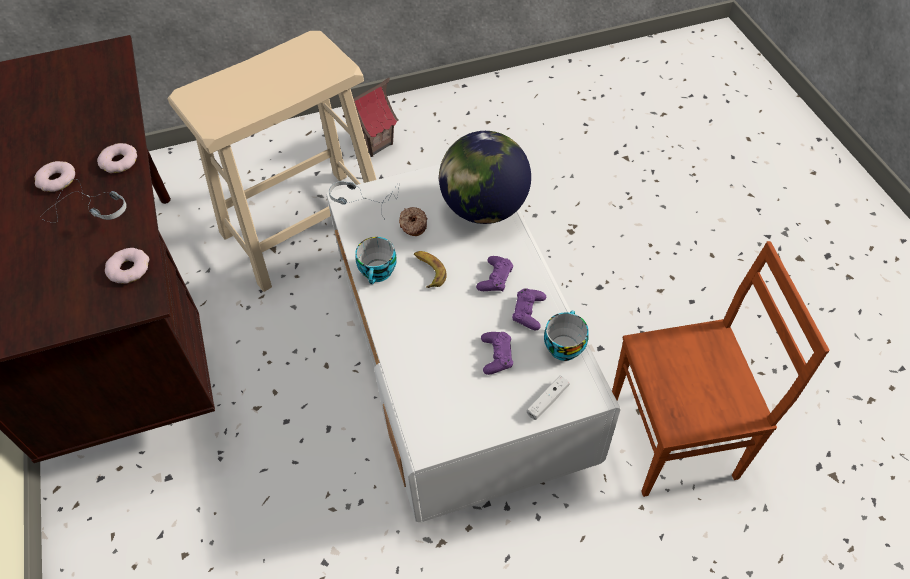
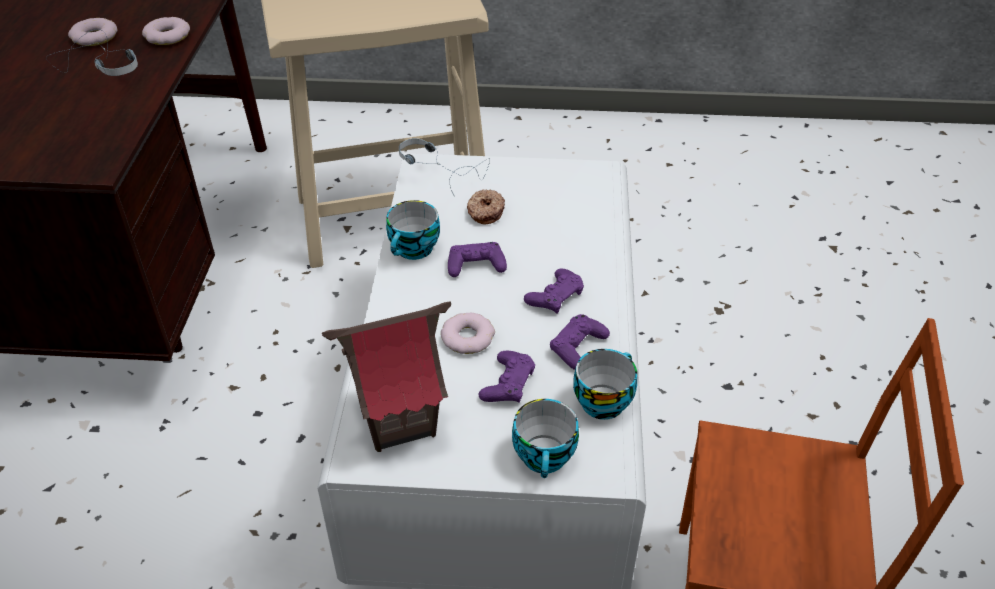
camera: 20 degrees right, 10 degrees down
donut [105,248,149,284] -> donut moved to [441,313,495,354]
toy house [343,78,398,157] -> toy house moved to [322,301,451,452]
banana [414,251,447,288] -> purple game controller [448,242,507,277]
globe [439,131,531,224] -> none
white game controller [527,376,569,420] -> cup [512,399,579,478]

